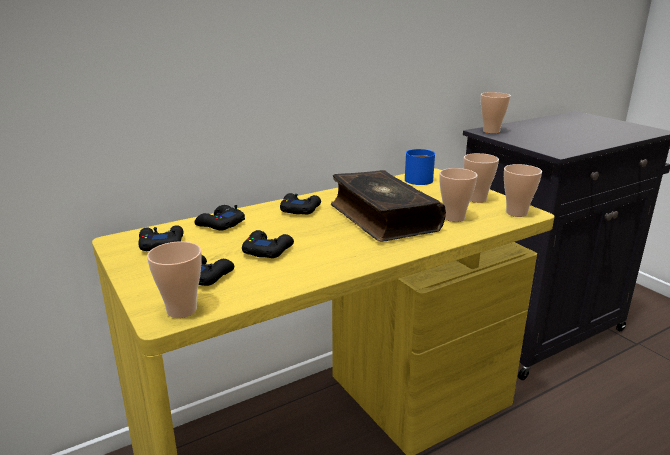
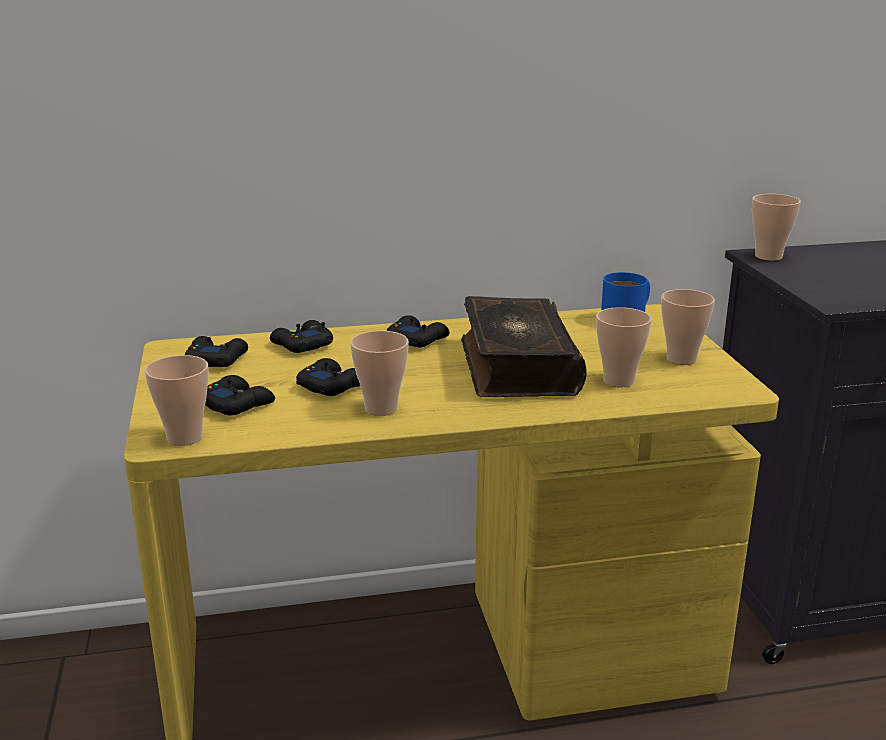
camera: 20 degrees right, 0 degrees up
cup [504,164,542,217] -> cup moved to [350,331,409,416]

